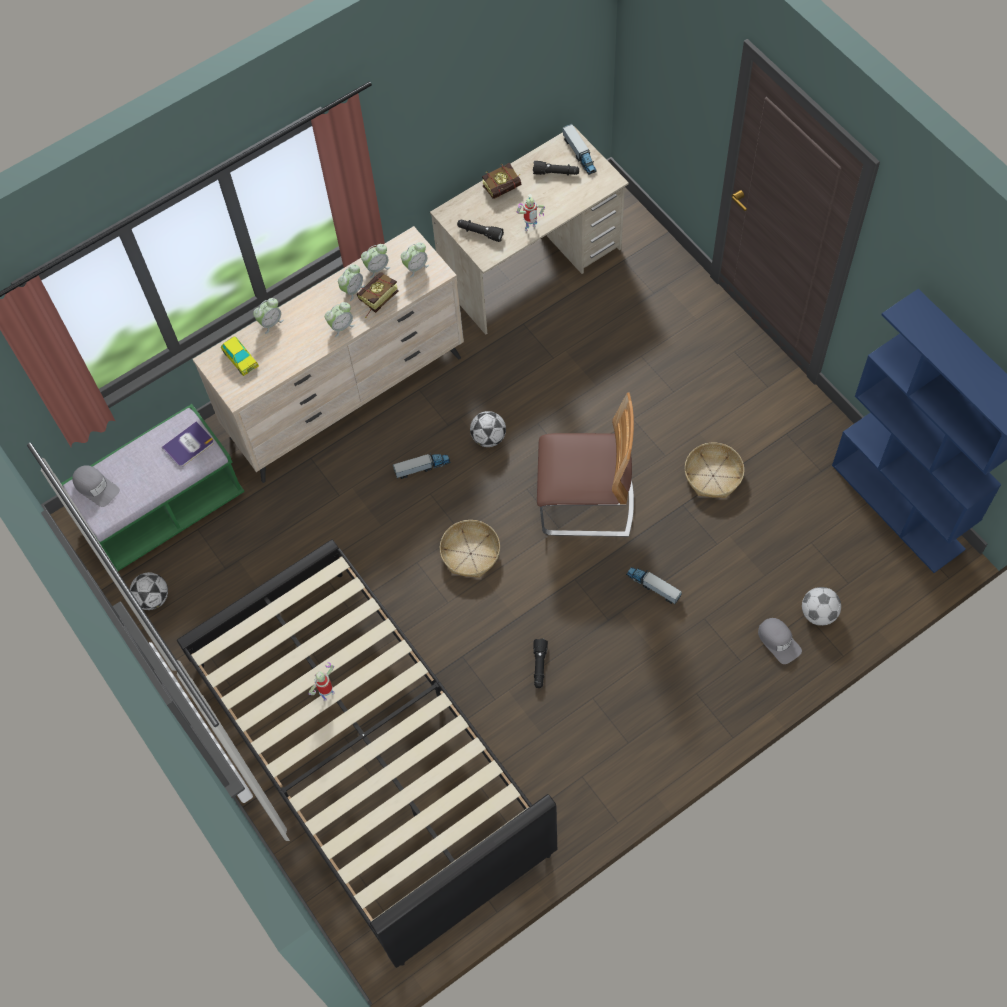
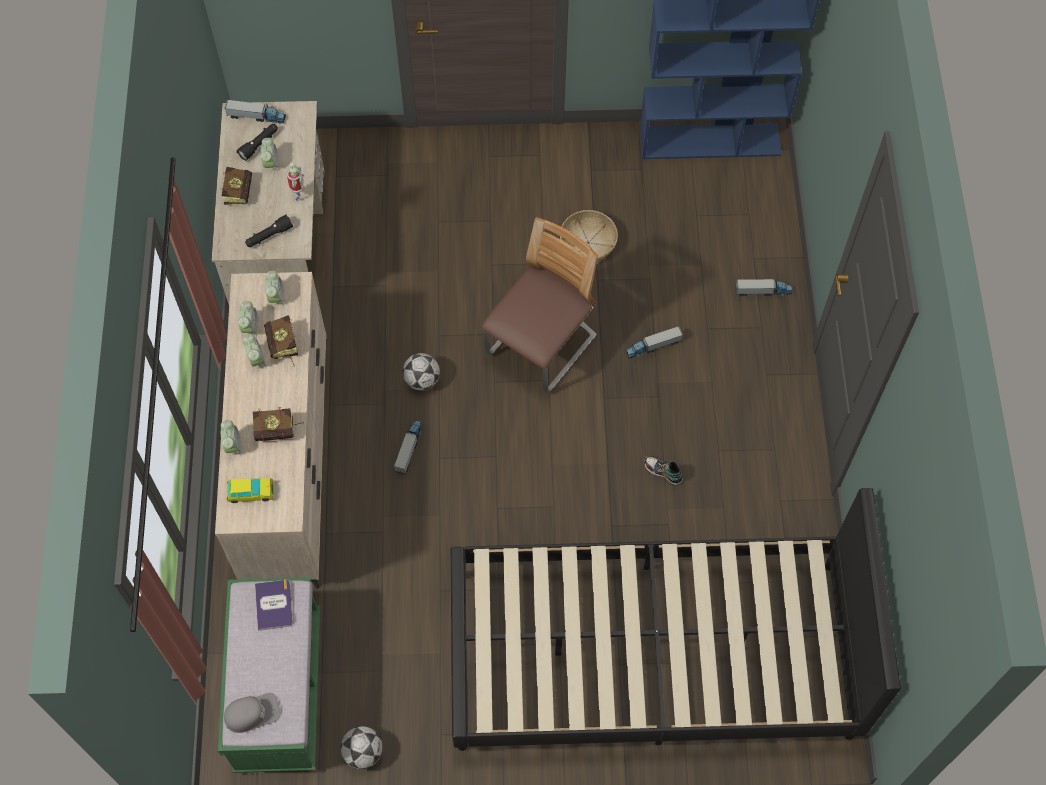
camera: 60 degrees left, 0 degrees up
toy robot [308,662,335,701] -> none
alarm clock [325,302,355,337] -> alarm clock moved to [261,138,279,174]
basket [440,520,500,578] -> none
black flashlight [533,639,548,688] -> shoe [644,456,683,485]
grey cap [758,618,802,664] -> toy truck [735,279,792,296]
football [802,587,841,626] -> none
none -> book [253,407,304,441]

